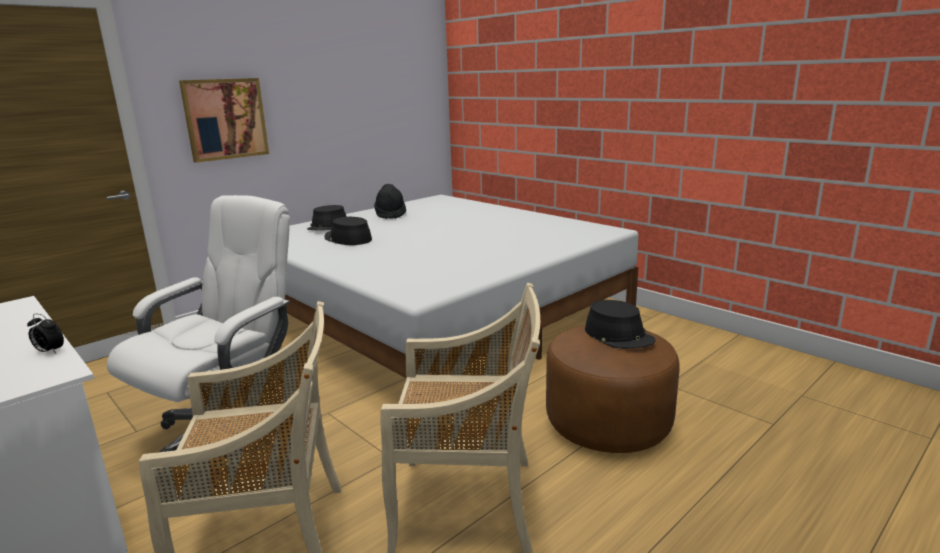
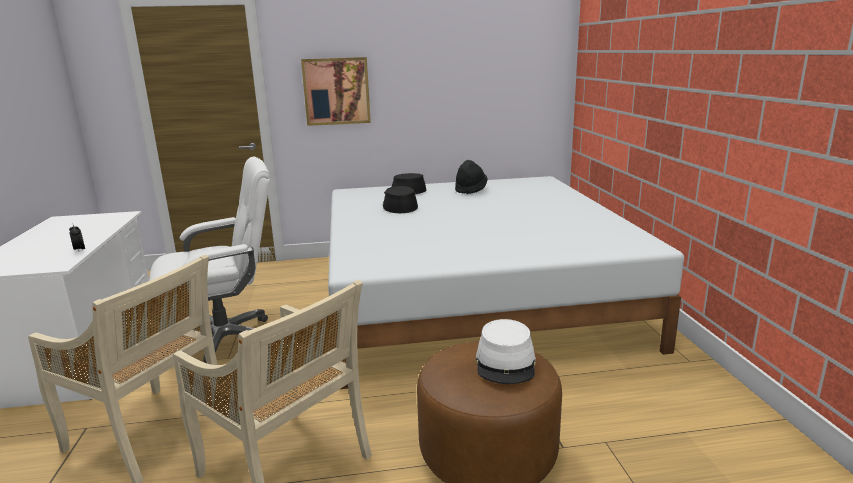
camera: 35 degrees right, 0 degrees up
black hat [585,300,655,349] -> white hat [476,319,536,384]

